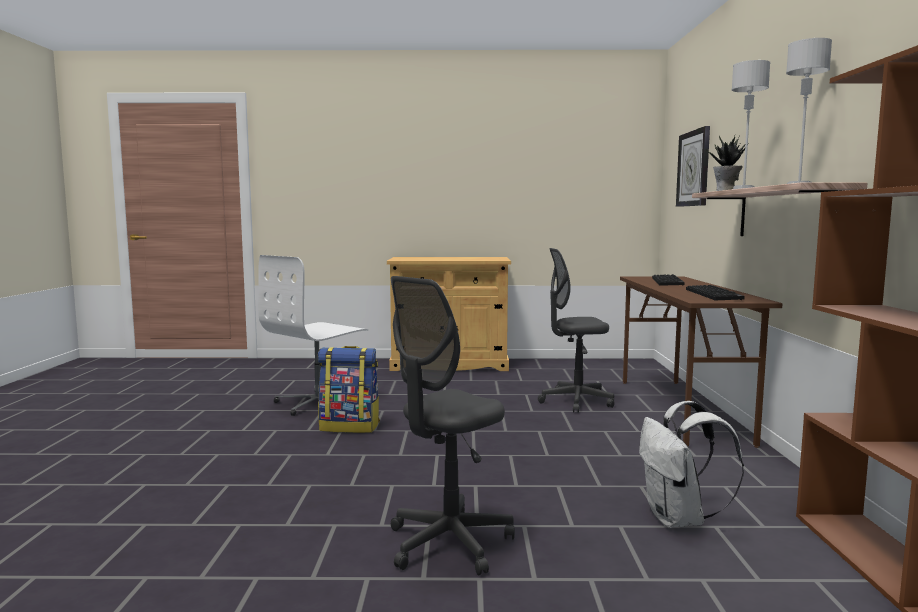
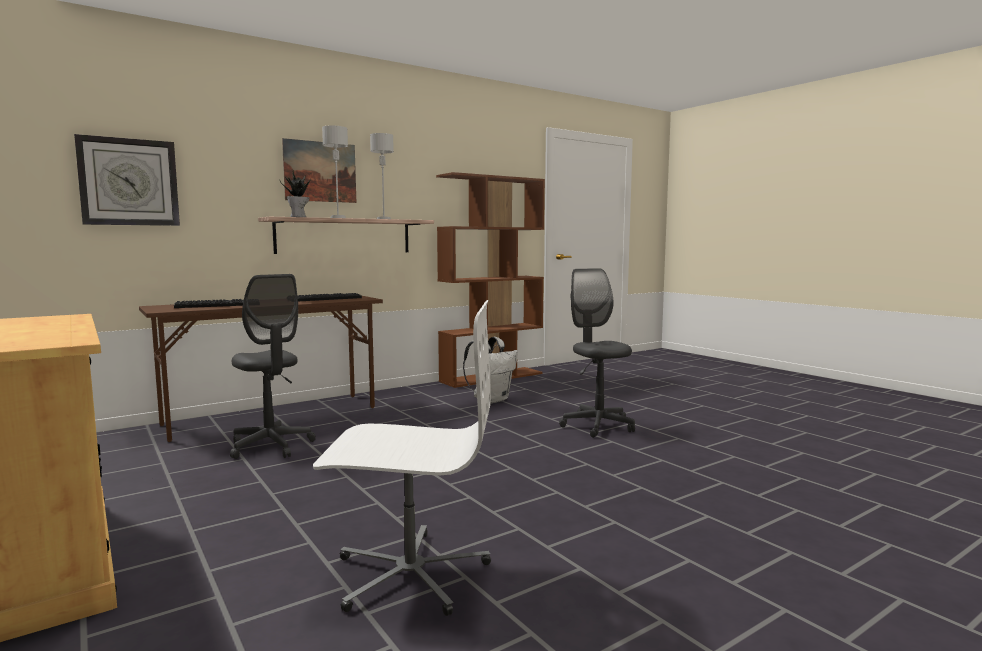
camera: 125 degrees left, 0 degrees up
backpack [318,346,380,433] -> none
grey office chair [391,276,515,575] -> grey office chair turned 120 degrees counterclockwise [559,268,635,438]
none -> picture [282,138,356,203]

